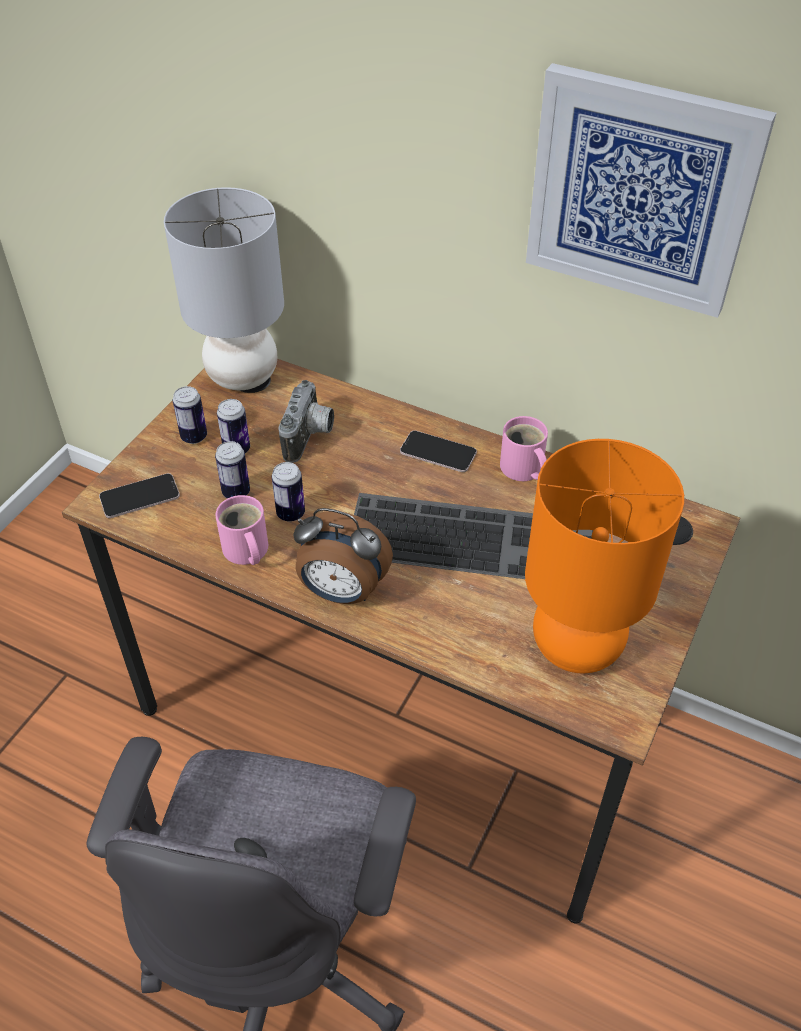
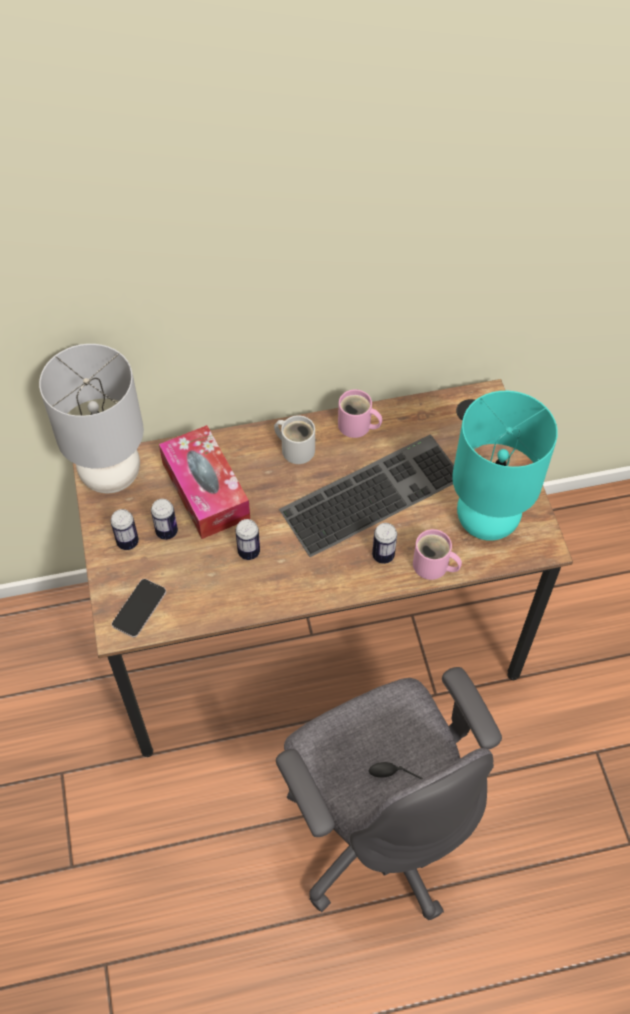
camera: 40 degrees left, 10 degrees up
can [215,441,250,499] -> can moved to [372,523,397,564]
pink mug [215,495,268,565] -> pink mug moved to [413,529,462,580]
camera [278,380,334,463] -> tissue box [159,425,250,539]
alarm clock [293,508,393,604] -> none
phone [400,430,477,472] -> white mug [274,415,315,464]
orange table lamp [525,439,684,673] -> turquoise table lamp [452,391,558,541]
picture [526,63,776,318] -> none

